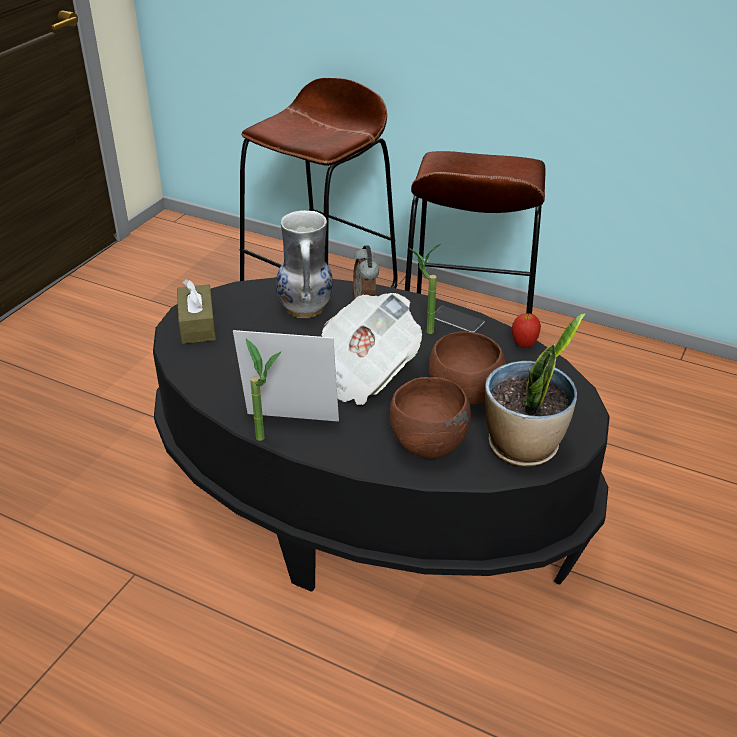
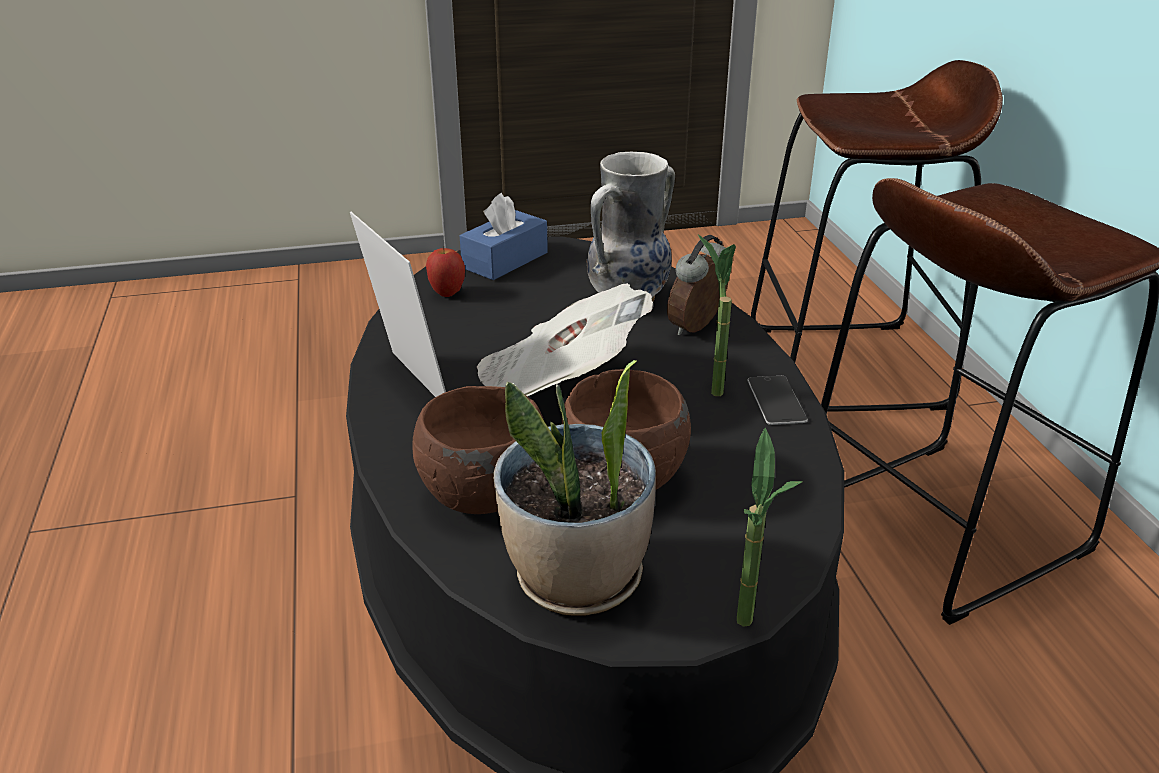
camera: 50 degrees right, 5 degrees down
brown tissue box [177,279,216,344] -> blue tissue box [460,193,548,280]
potted plant [246,339,281,441] -> potted plant moved to [737,428,803,627]
apple [512,313,541,348] -> apple moved to [426,247,465,297]

